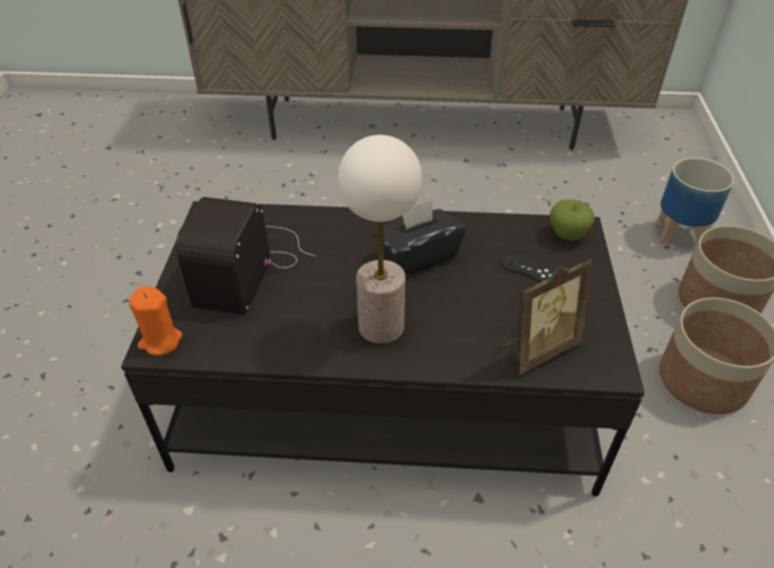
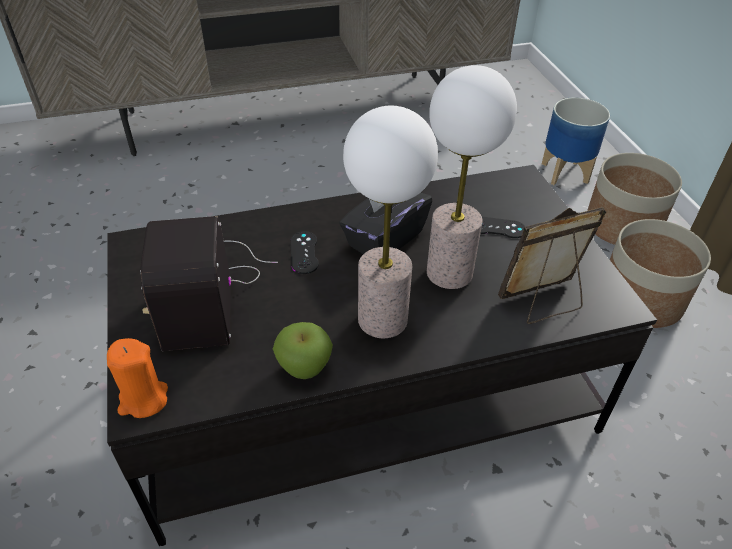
camera: 20 degrees left, 0 degrees up
picture frame [501,258,592,375] -> picture frame turned 150 degrees counterclockwise [498,207,606,324]
apple [550,199,595,241] -> apple moved to [273,322,333,379]
none -> black game controller [291,231,319,274]
none -> table lamp [427,65,517,289]

